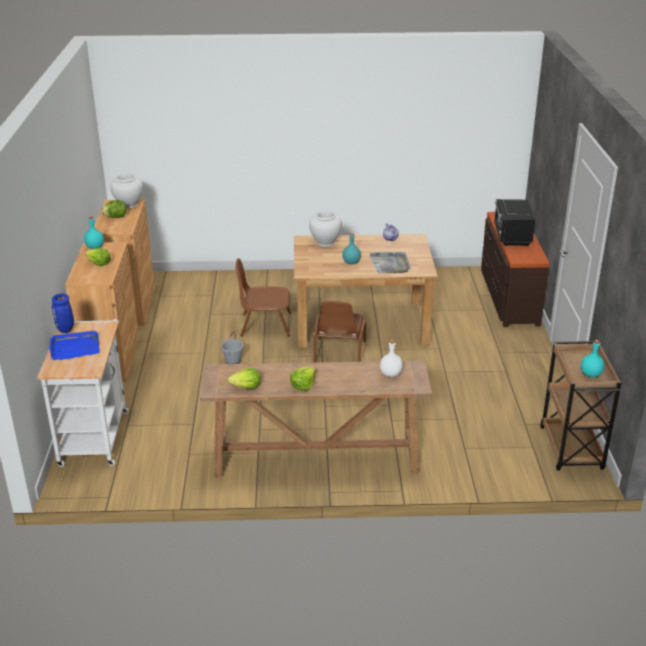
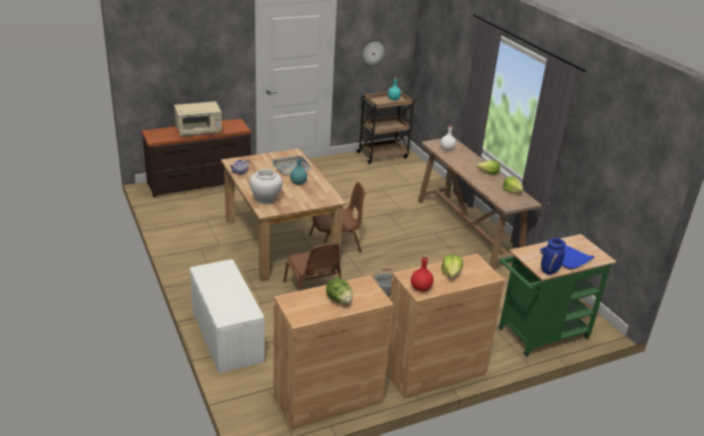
camera: 115 degrees left, 0 degrees up
white cart [37,319,129,467] -> green cart [497,234,616,357]
turquoise bottle [84,216,104,249] -> red bottle [411,255,434,292]
white vase [110,174,143,209] -> none
black microwave [494,199,535,246] -> beige microwave [174,101,222,137]
none -> white bench [190,259,265,374]
none -> wall clock [363,42,384,65]

